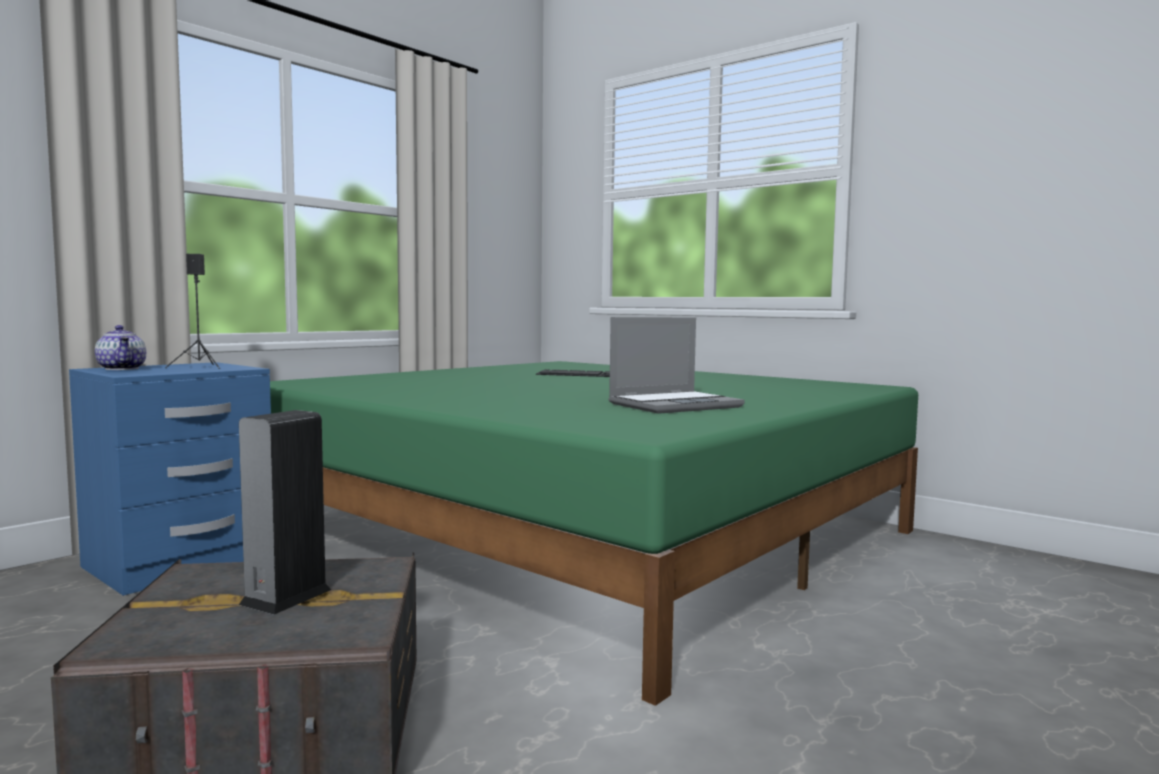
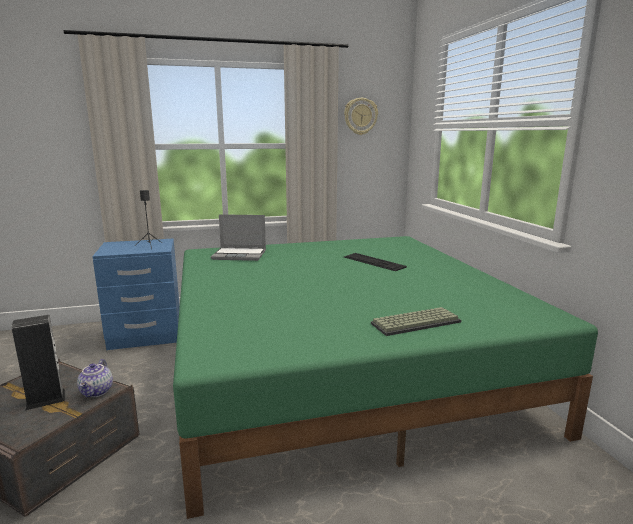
camera: 35 degrees right, 10 degrees up
teapot [95,325,146,370] -> teapot moved to [77,359,113,397]
laptop [609,317,744,414] -> laptop moved to [211,214,266,261]
none -> wall clock [344,98,378,135]
none -> keyboard [371,307,461,336]

